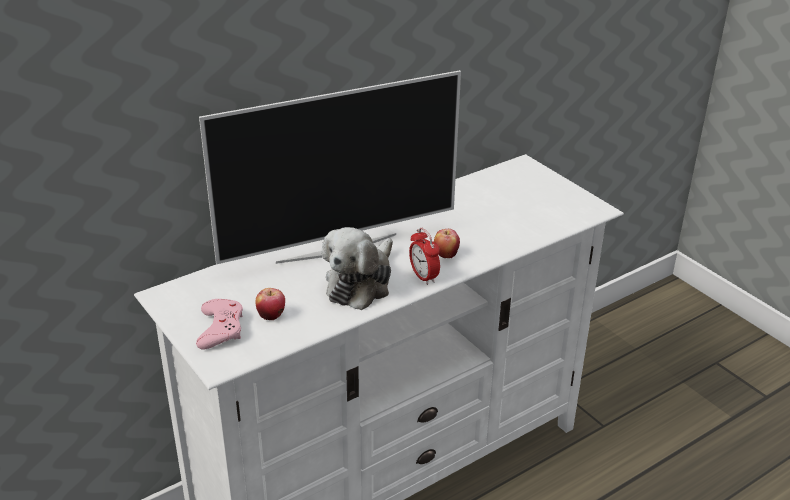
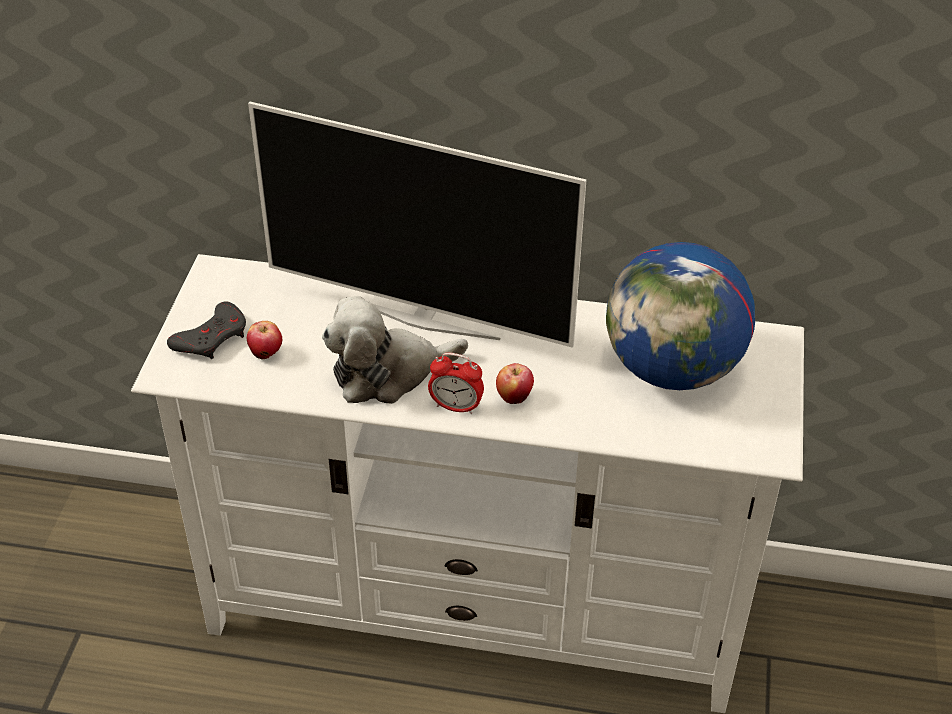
camera: 45 degrees right, 10 degrees up
pink game controller [196,299,243,350] -> grey game controller [167,301,246,359]
alarm clock [409,228,440,285] -> alarm clock turned 90 degrees counterclockwise [428,353,484,414]
none -> globe [606,242,755,390]

